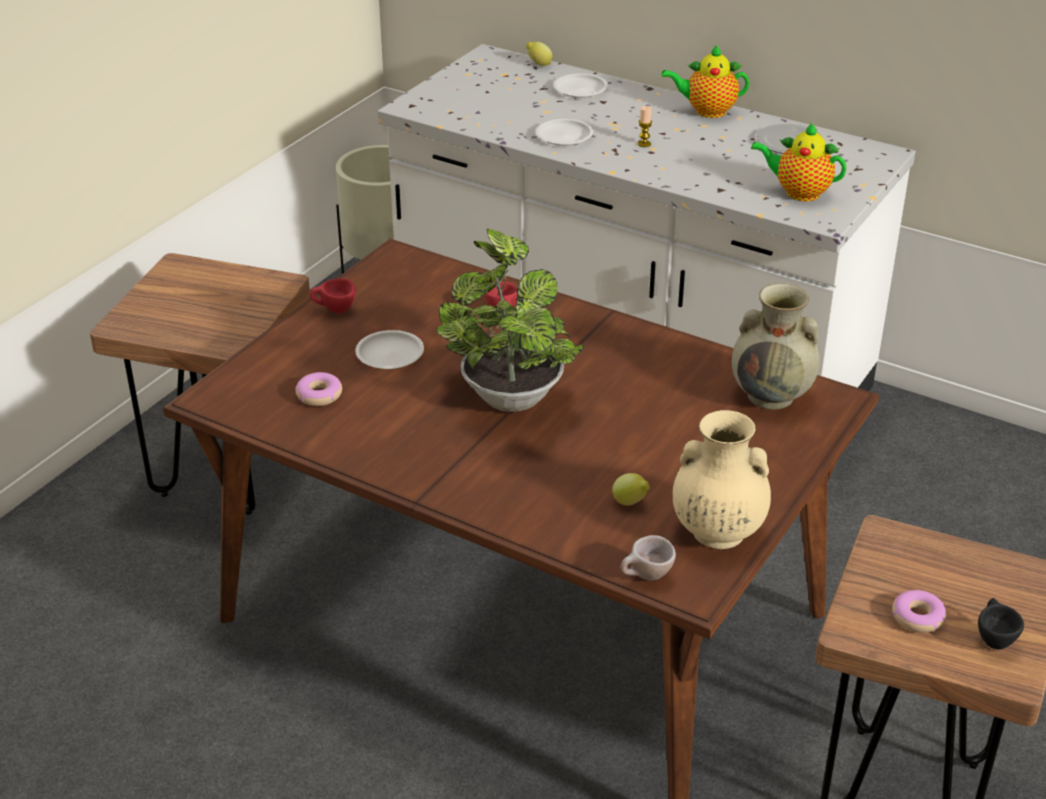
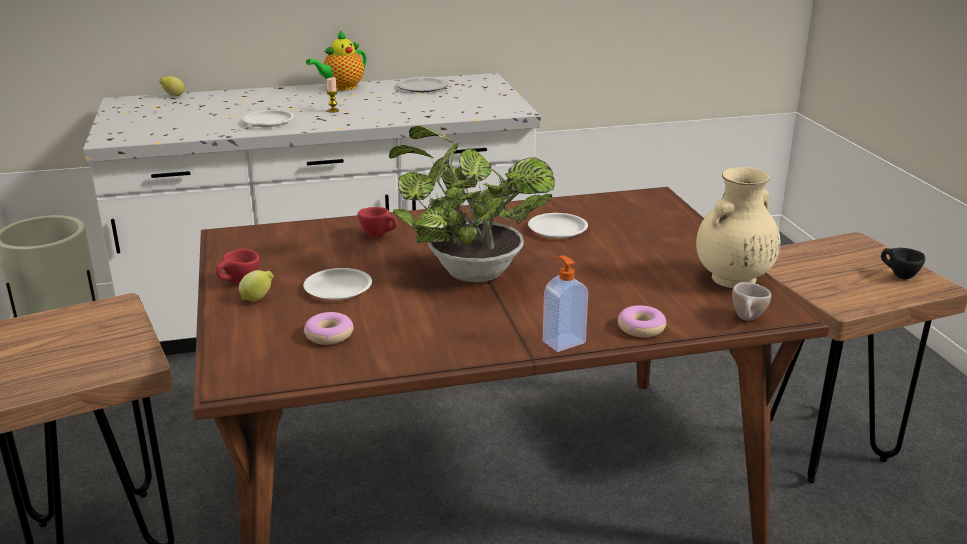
camera: 45 degrees left, 10 degrees down
white plate [553,73,608,98] -> white plate moved to [528,213,588,238]
lemon [612,473,650,505] -> lemon moved to [239,270,274,302]
beige vase [732,283,820,410] -> none
teapot [751,122,847,202] -> none
donut [892,590,946,633] -> donut moved to [618,305,667,337]
none -> soap dispenser [543,256,588,352]

